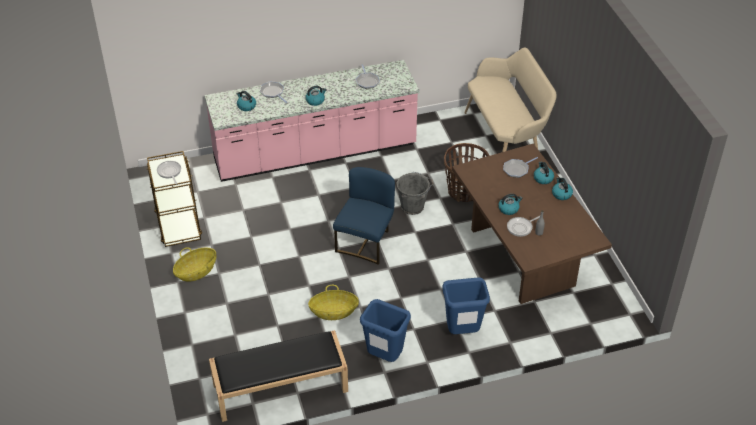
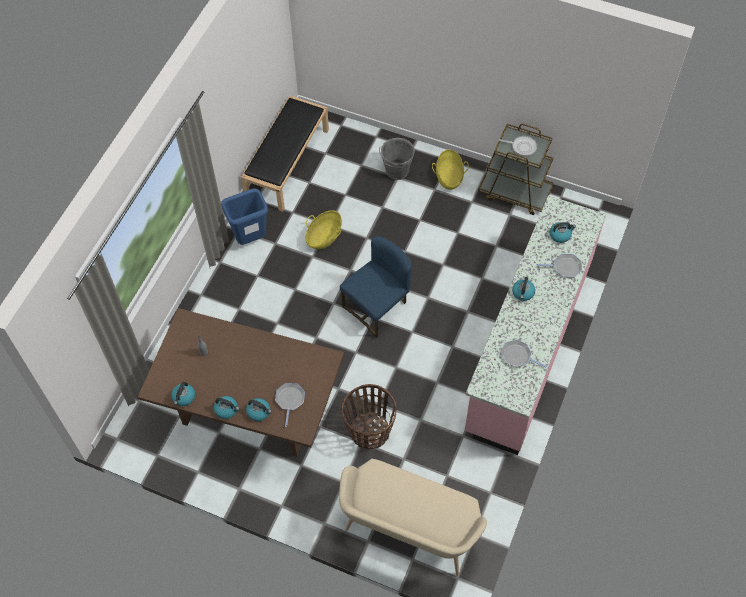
camera: 130 degrees right, 15 degrees up
blue chair [333,167,395,265] -> blue chair turned 105 degrees counterclockwise [340,236,411,338]
grey bucket [396,172,434,215] -> grey bucket moved to [379,138,415,180]
blue trash can [442,277,490,334] -> none
kettle [498,194,522,215] -> kettle moved to [171,382,195,406]
frying pan [507,216,540,237] -> none

